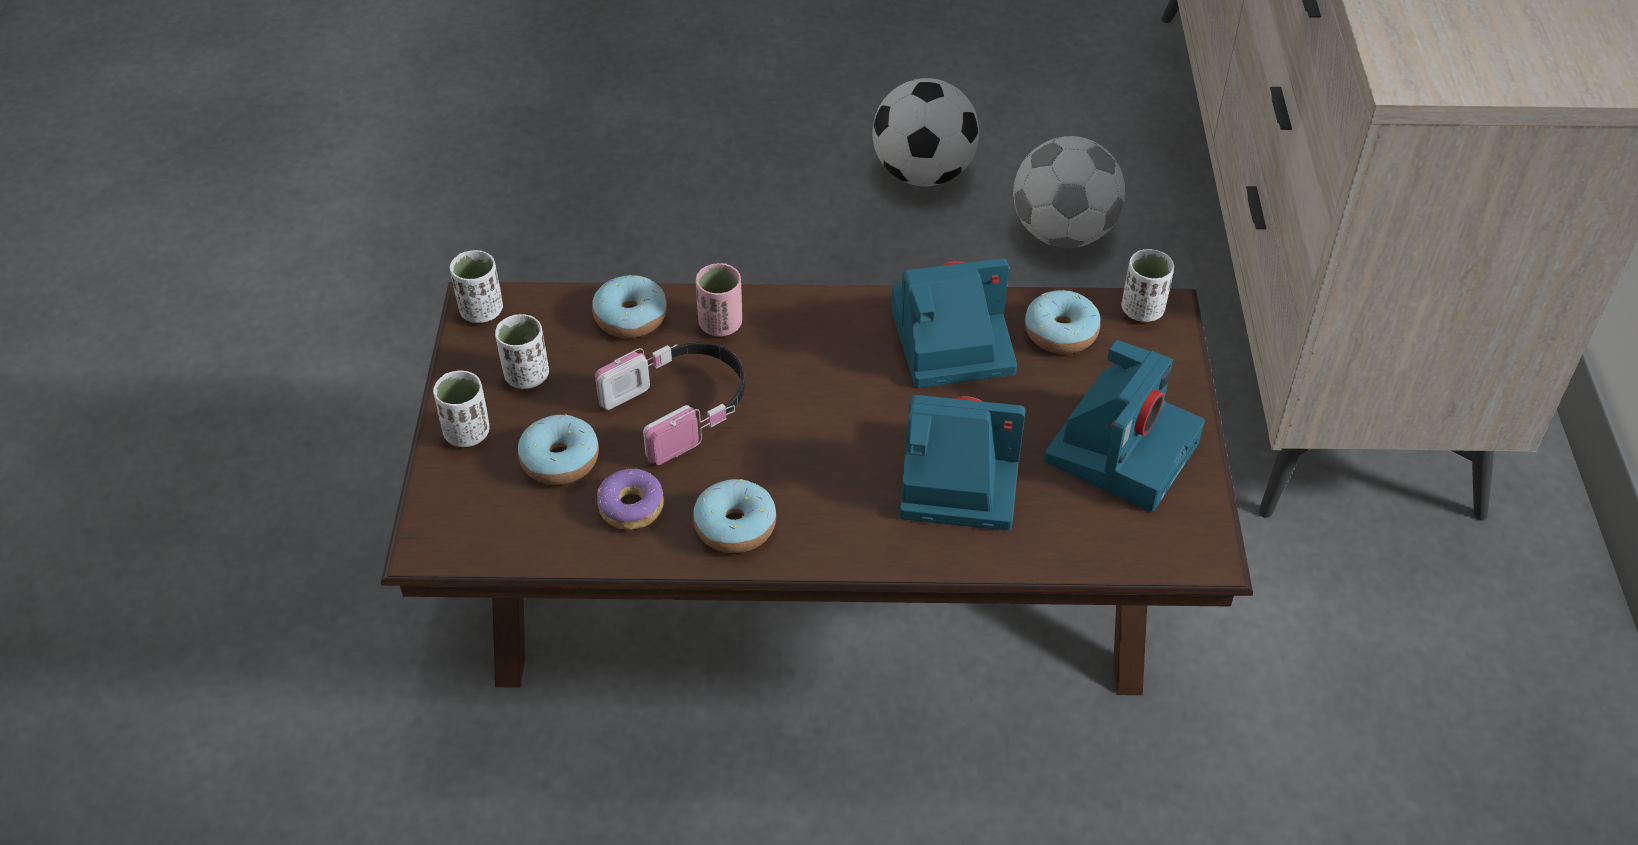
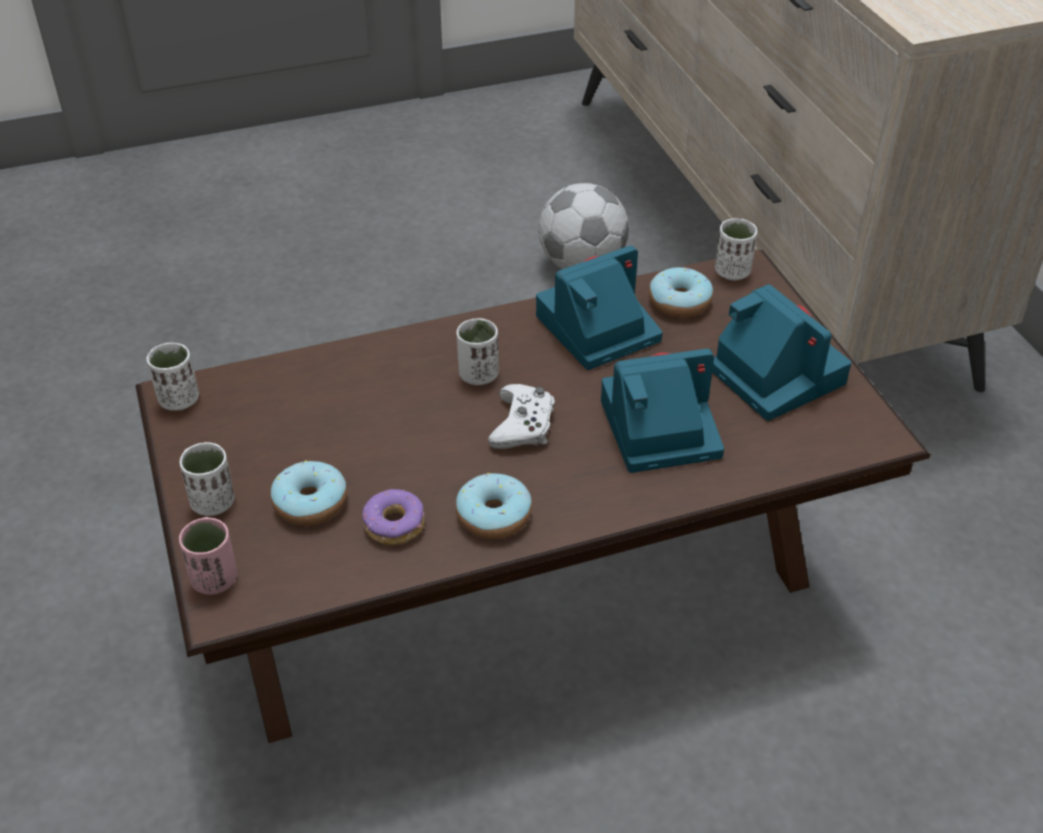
camera: 20 degrees left, 5 degrees down
white cup [495,314,549,389] -> white cup moved to [457,318,499,385]
donut [592,275,667,338] -> none
headphones [595,342,745,465] -> none
pink cup [696,263,742,336] -> pink cup moved to [179,517,237,595]
football [872,78,979,186] -> none
camera [1044,340,1205,512] -> camera turned 45 degrees counterclockwise [712,284,851,421]
none -> white game controller [488,384,555,449]

